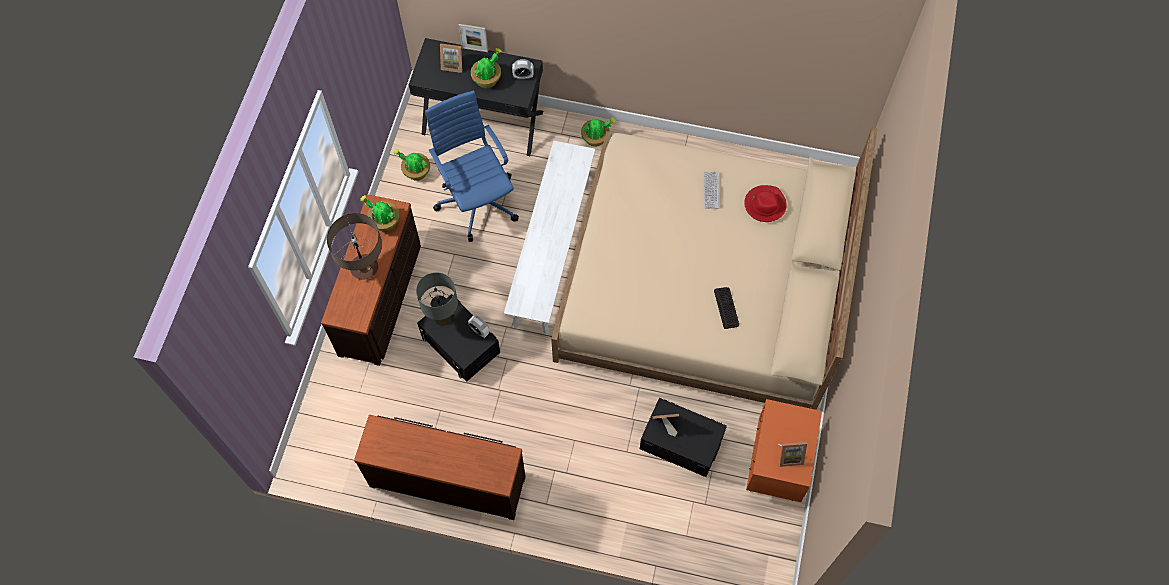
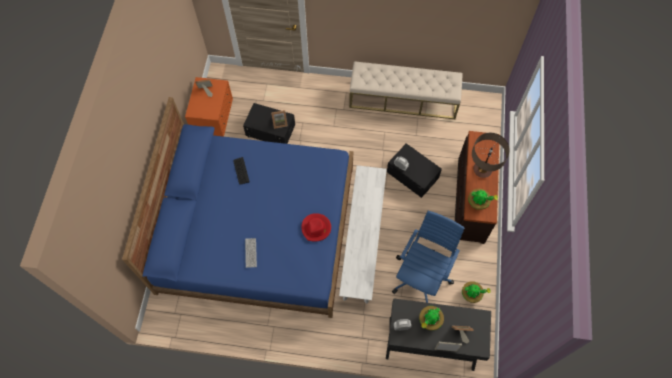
camera: 175 degrees right, 0 degrees up
brown dresser [354,415,526,520] -> beige bench [349,61,463,119]
grey table lamp [416,272,458,326] -> none
blue office chair [425,90,519,242] -> blue office chair turned 120 degrees counterclockwise [392,211,465,303]
beige bed [551,127,878,410] -> blue bed [122,97,353,318]
potted plant [581,117,616,147] -> none
red hat [744,185,787,222] -> red hat moved to [301,213,331,241]

